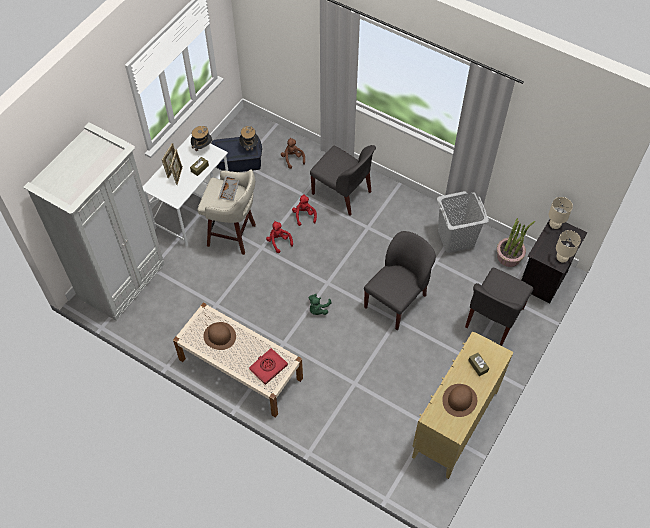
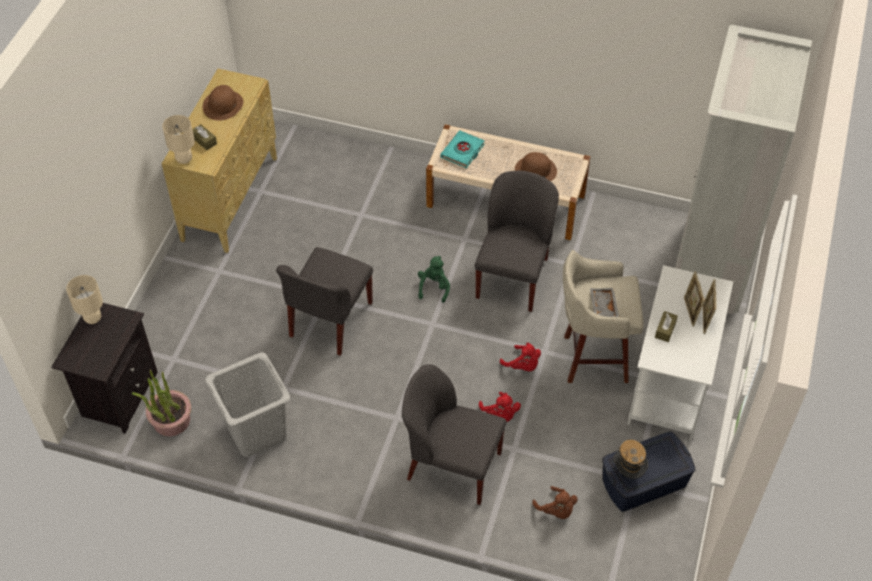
camera: 165 degrees right, 5 degrees down
hat [191,126,212,151] -> none
red book [249,348,288,385] -> turquoise book [441,130,485,168]
grey chair [465,268,533,346] -> grey chair moved to [475,171,559,312]
beige table lamp [549,197,573,229] -> beige table lamp moved to [162,115,195,164]

